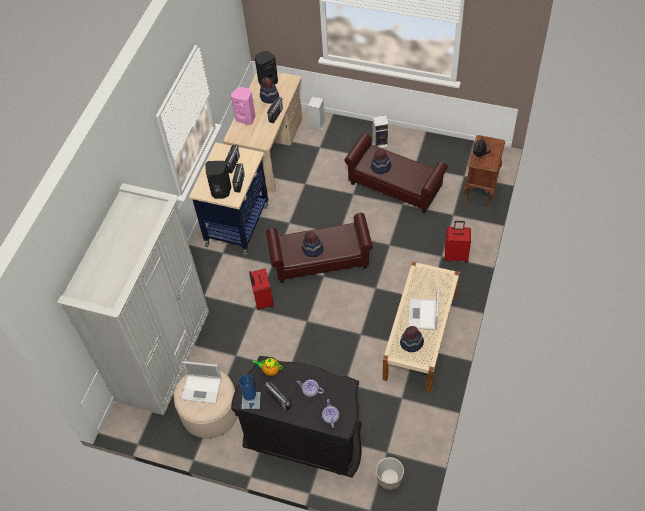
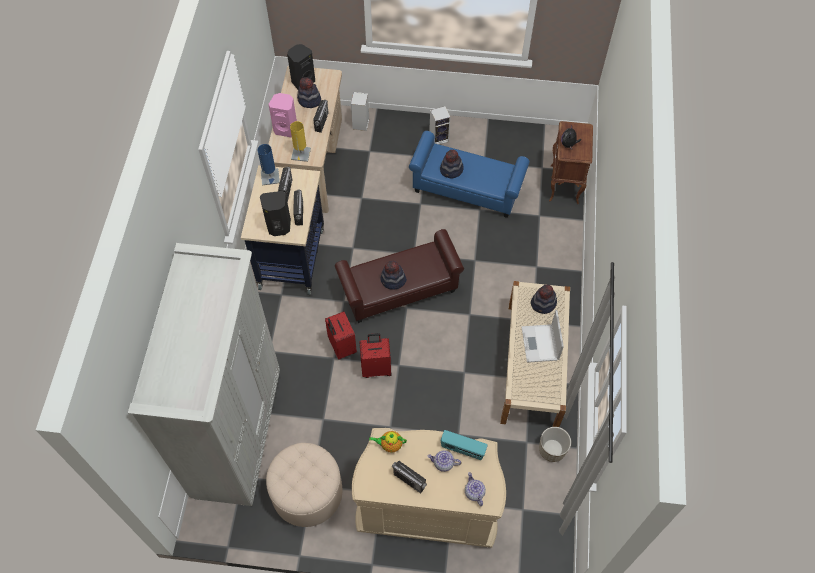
camera: 15 degrees left, 5 degrees up
laptop [181,361,222,404] -> none
black dresser [231,356,361,477] -> beige dresser [352,428,506,548]
blue table lamp [239,374,261,409] -> blue table lamp moved to [258,144,280,185]
brown ottoman [344,133,448,213] -> blue ottoman [409,131,530,218]
planter [376,457,404,490] -> planter moved to [539,427,571,462]
hat [400,326,424,352] -> hat moved to [531,285,557,314]
red suitcase [445,221,471,263] -> red suitcase moved to [359,333,392,378]
none -> yellow table lamp [290,121,311,162]
none -> radio [441,430,488,460]

